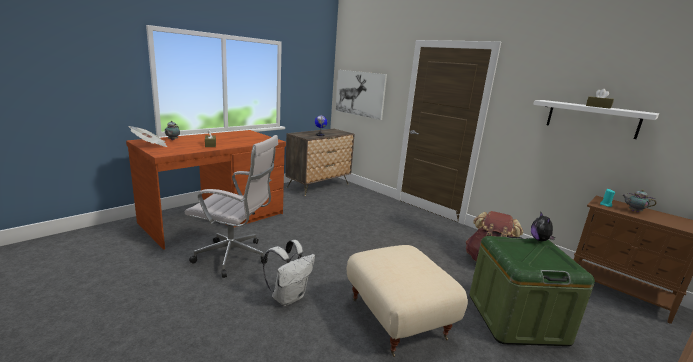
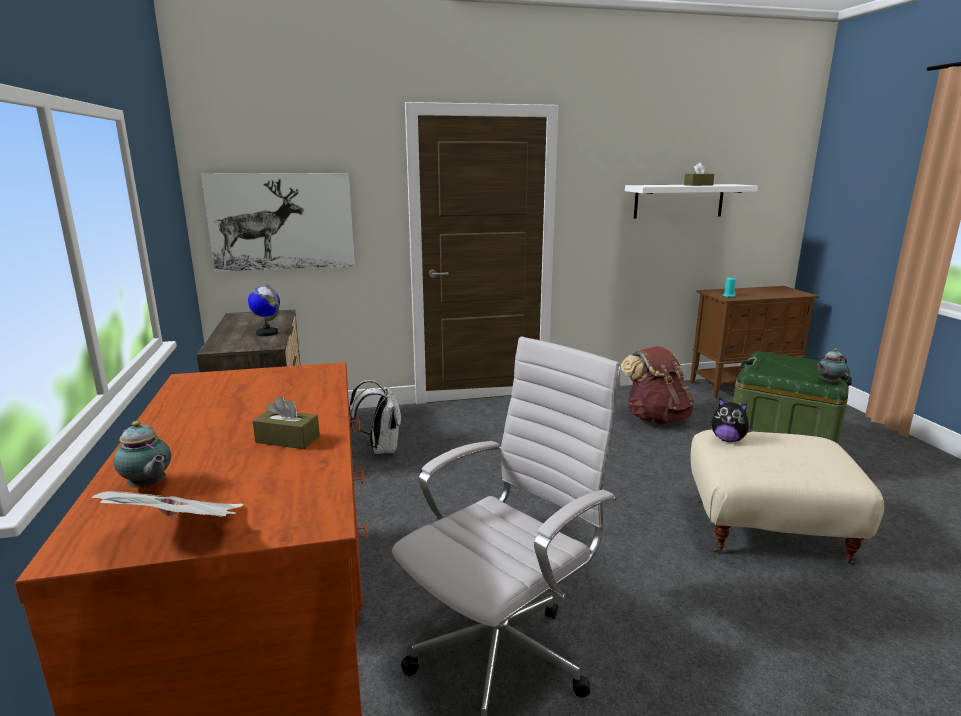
camera: 55 degrees left, 0 degrees up
white backpack [263,240,315,306] -> white backpack moved to [349,380,402,454]
plush toy [531,213,555,241] -> plush toy moved to [712,398,753,442]
teapot [623,190,656,212] -> teapot moved to [817,349,847,383]

